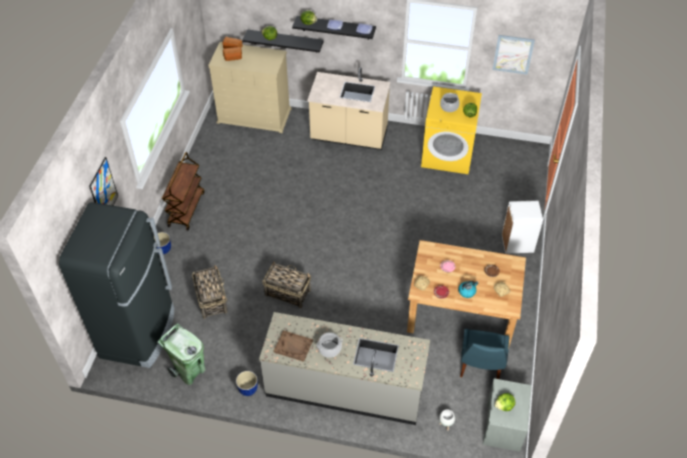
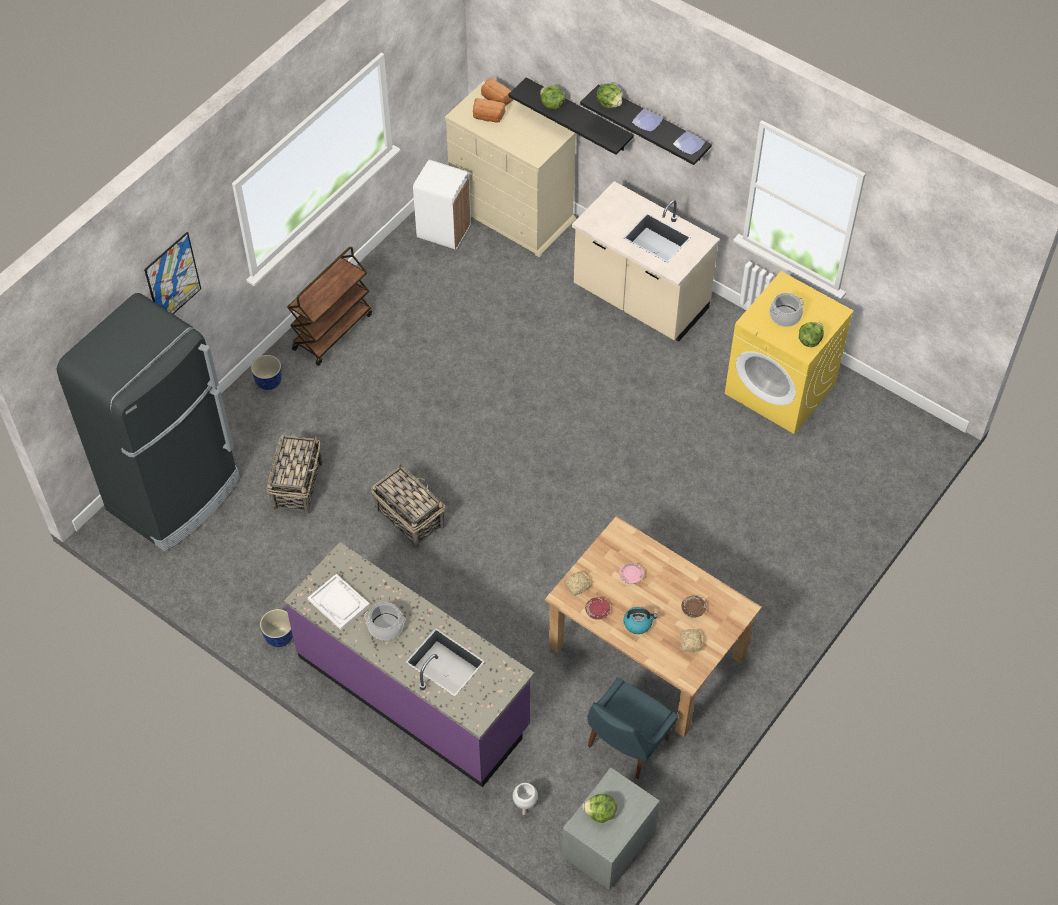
camera: 25 degrees right, 5 degrees up
green trash can [157,323,206,385] -> none
grey counter [259,312,430,425] -> purple counter [284,542,534,787]
brown tray [274,330,313,362] -> white tray [308,574,370,630]
picture [492,35,535,75] -> none
white trash can [502,201,543,254] -> white trash can moved to [413,160,471,250]

